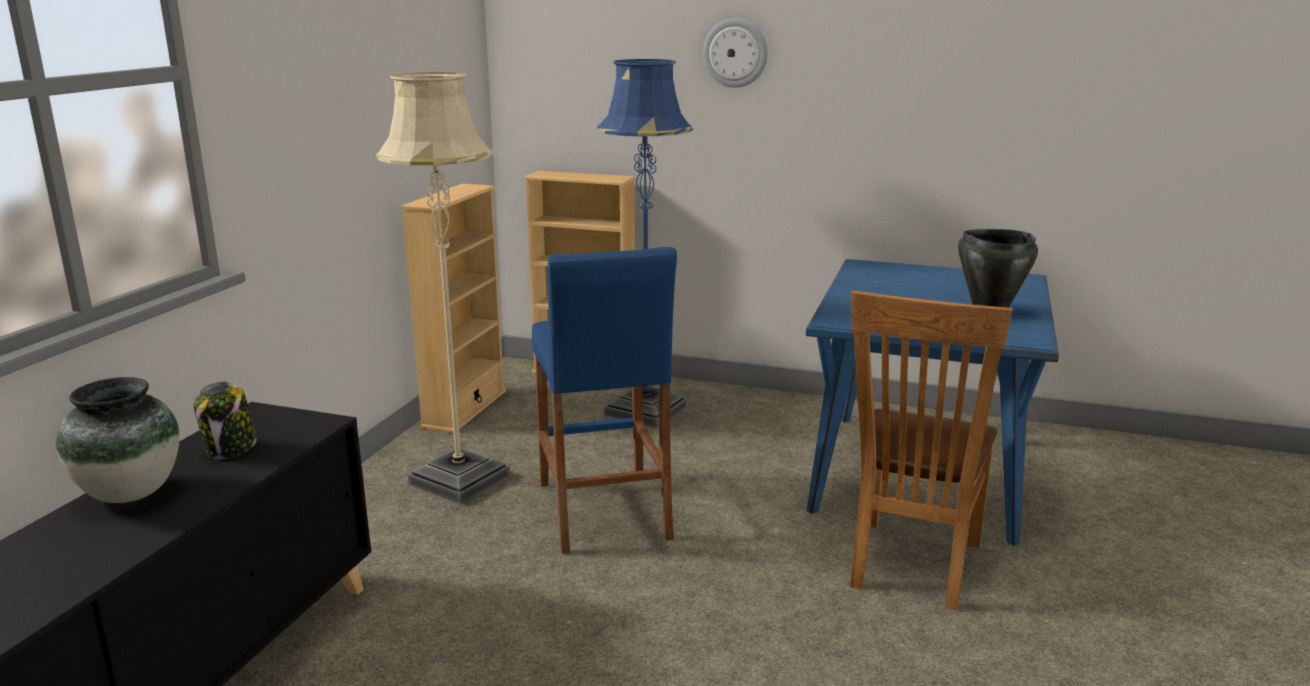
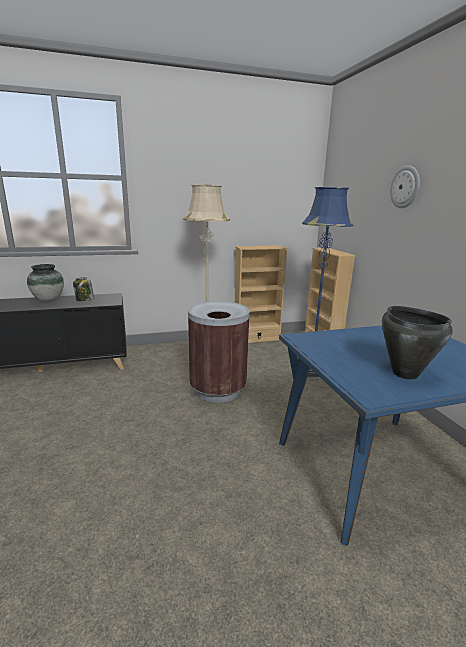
camera: 55 degrees right, 0 degrees up
blue stool [532,247,677,554] -> brown trash can [188,301,250,403]
brown chair [850,290,1013,611] -> none

